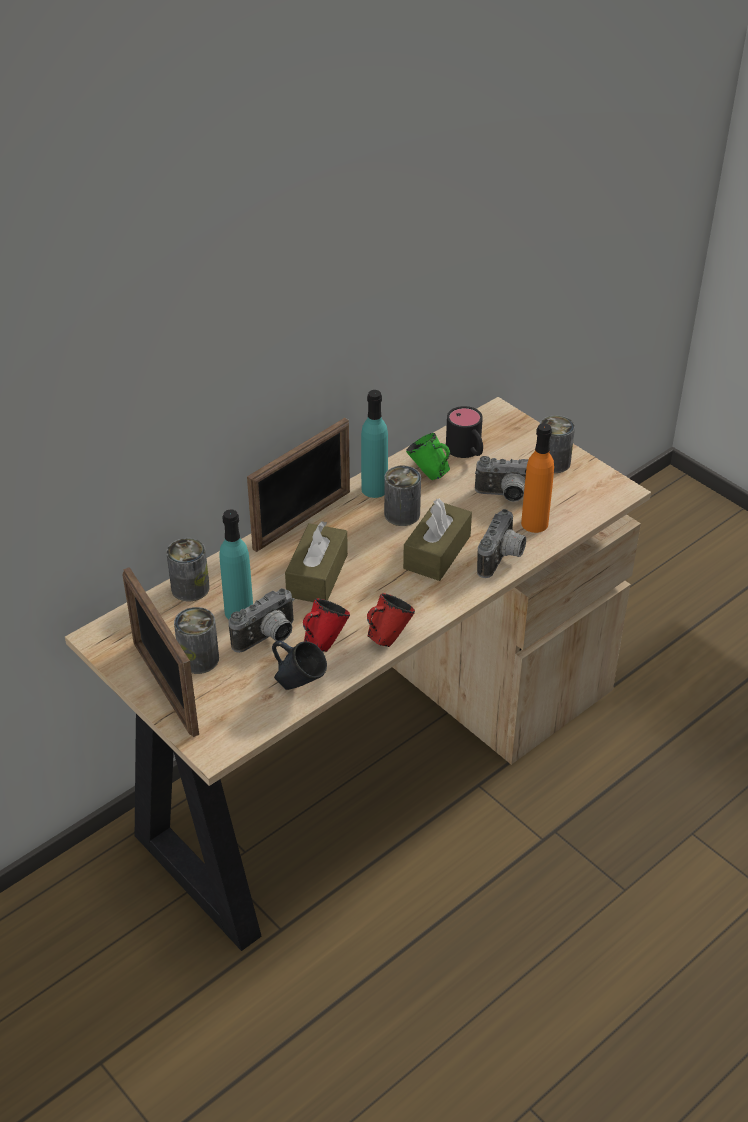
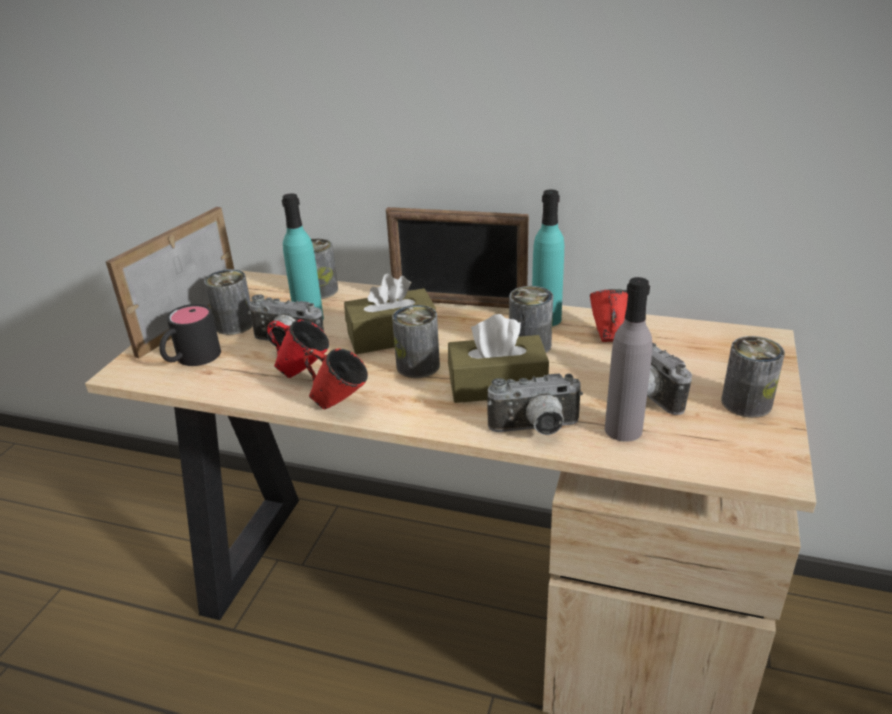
camera: 60 degrees right, 10 degrees down
blue mug [272,641,327,690] -> none
green mug [406,433,450,480] -> red mug [590,289,628,342]
black mug [446,406,483,458] -> black mug moved to [159,304,221,366]
orange bottle [521,423,554,533] -> grey bottle [605,277,652,442]
none -> can [392,305,440,378]

